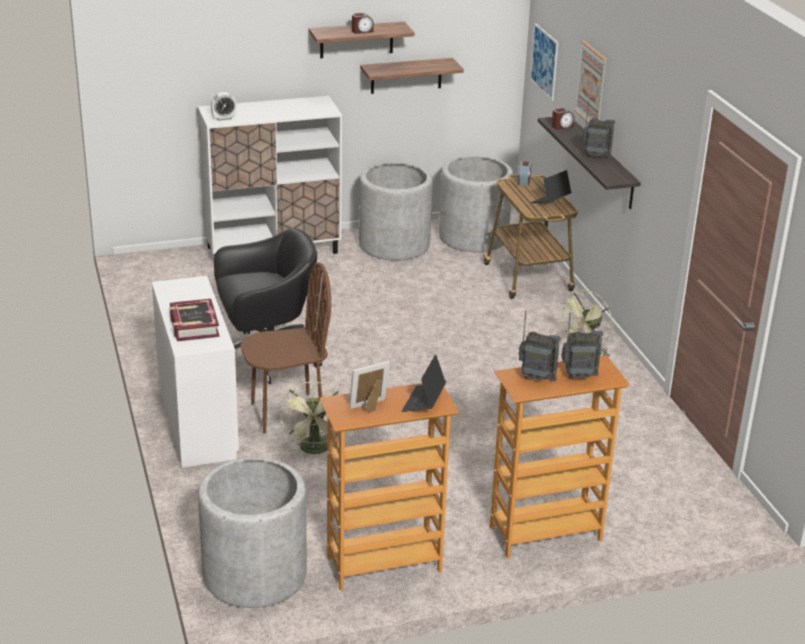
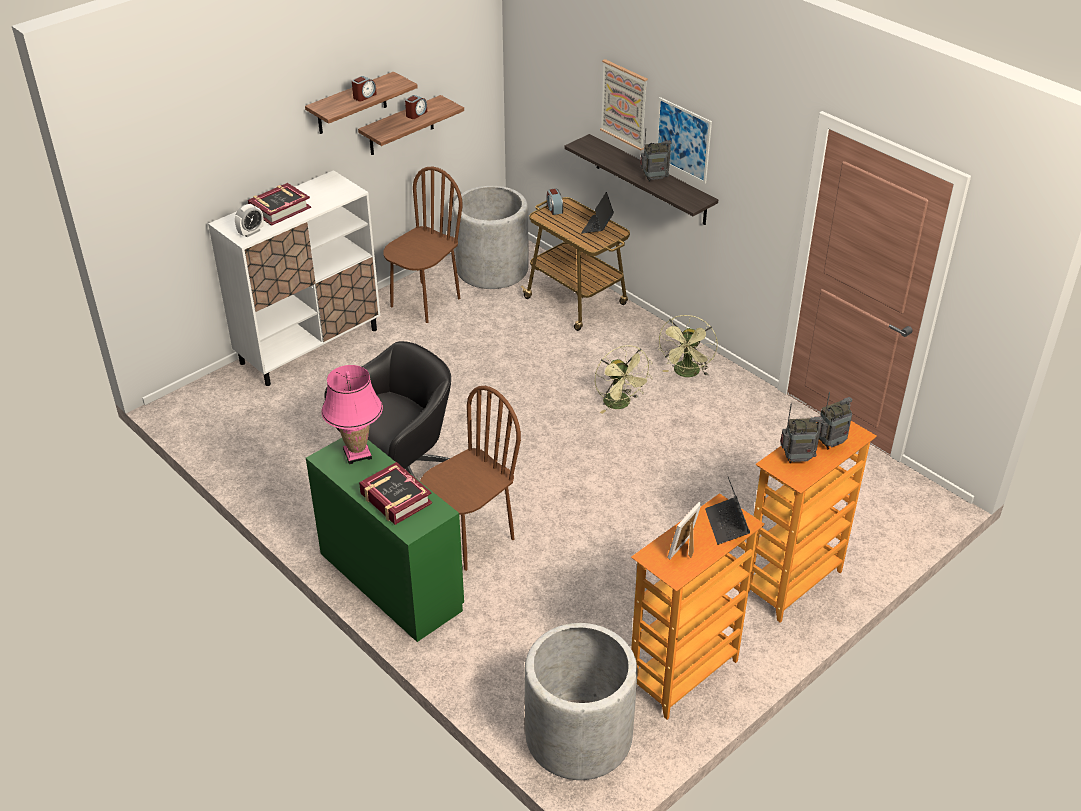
camera: 25 degrees left, 10 degrees up
white desk [152,276,239,468] -> green desk [306,438,464,642]
green fan [280,382,340,454] -> green fan moved to [595,345,653,414]
grey planter [359,163,433,261] -> brown chair [383,167,463,323]
picture [530,23,559,101] -> picture moved to [656,97,712,184]
alarm clock [552,108,574,130] -> alarm clock moved to [405,95,427,119]
none -> book [248,183,311,226]
none -> pink table lamp [321,365,383,464]

